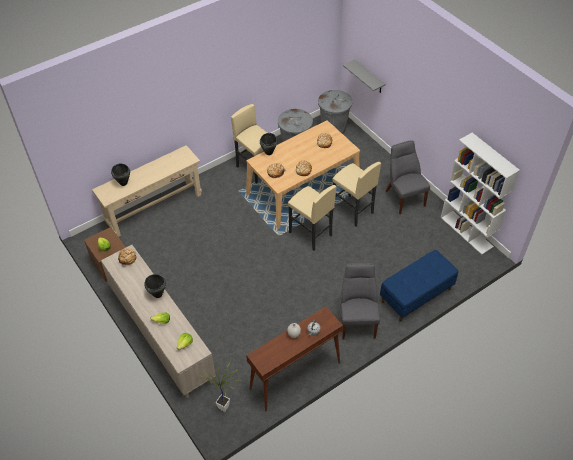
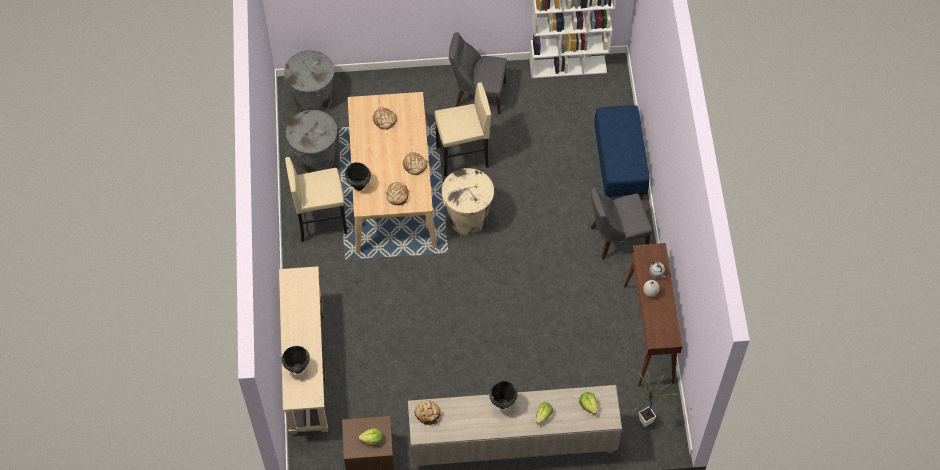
camera: 60 degrees left, 10 degrees up
beige stool [288,185,337,251] -> beige trash can [442,168,494,235]
grey chair [341,263,380,339] -> grey chair turned 45 degrees counterclockwise [591,188,652,259]
grey shelf [343,59,386,93] -> none

